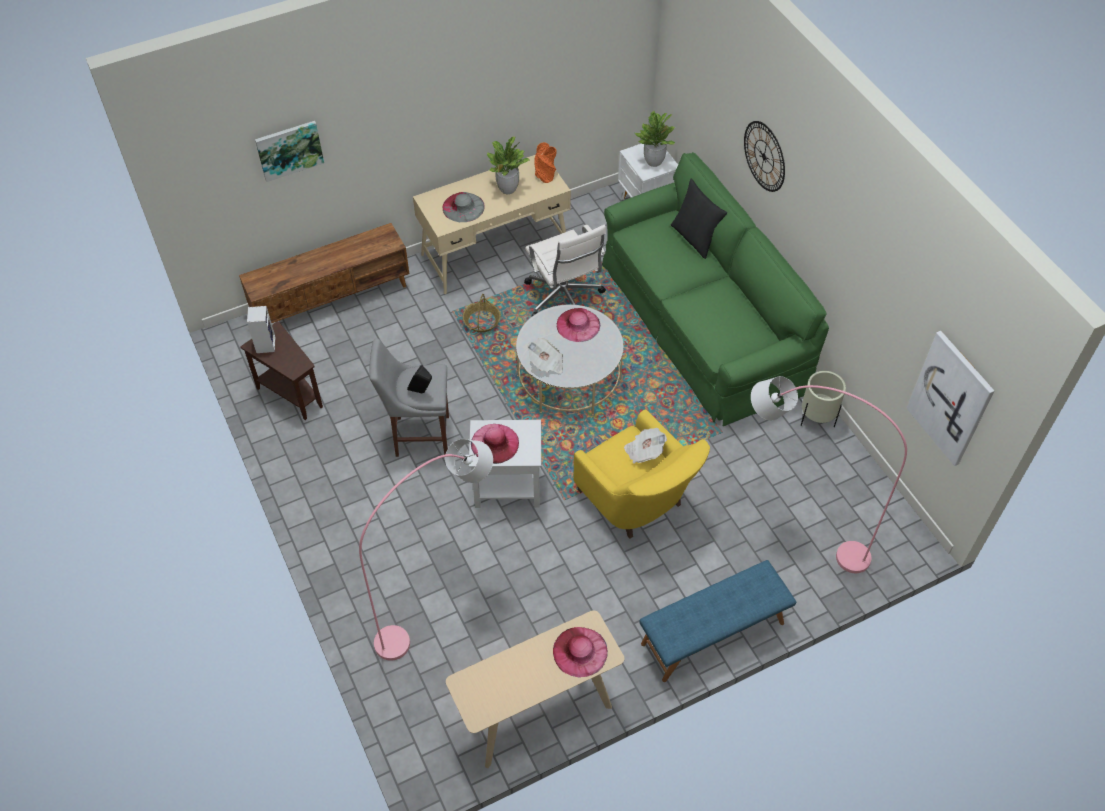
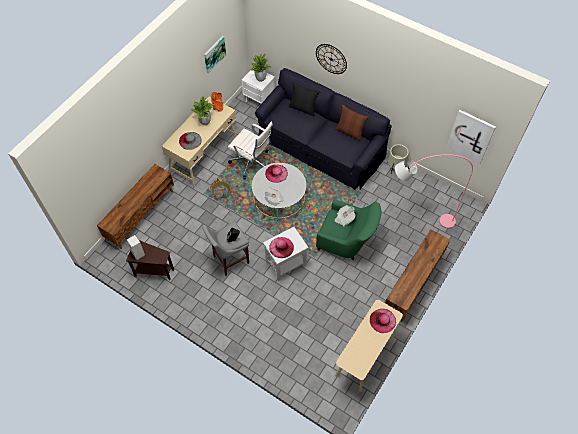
camera: 30 degrees left, 5 degrees up
picture [255,121,324,182] -> picture moved to [204,36,226,74]
pink floor lamp [359,439,493,661] -> none
yellow armchair [574,409,710,539] -> green armchair [316,199,381,260]
green sofa [602,152,829,426] -> black sofa [255,68,392,190]
blue bench [640,560,796,682] -> brown tv stand [385,229,451,321]
none -> brown pillow [336,104,369,142]

